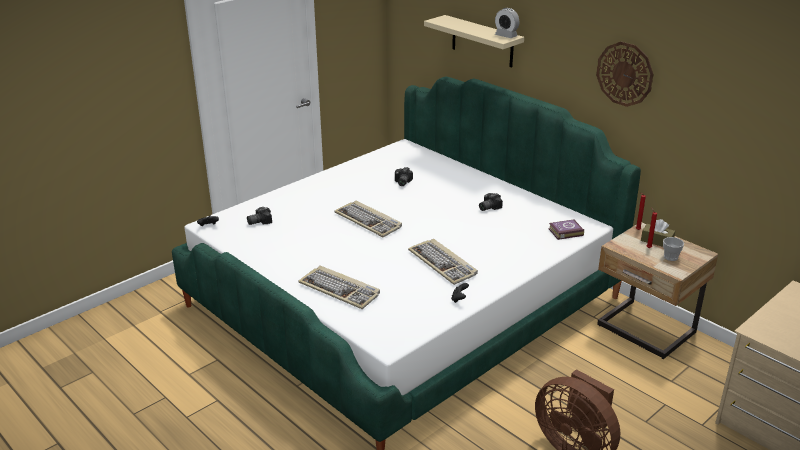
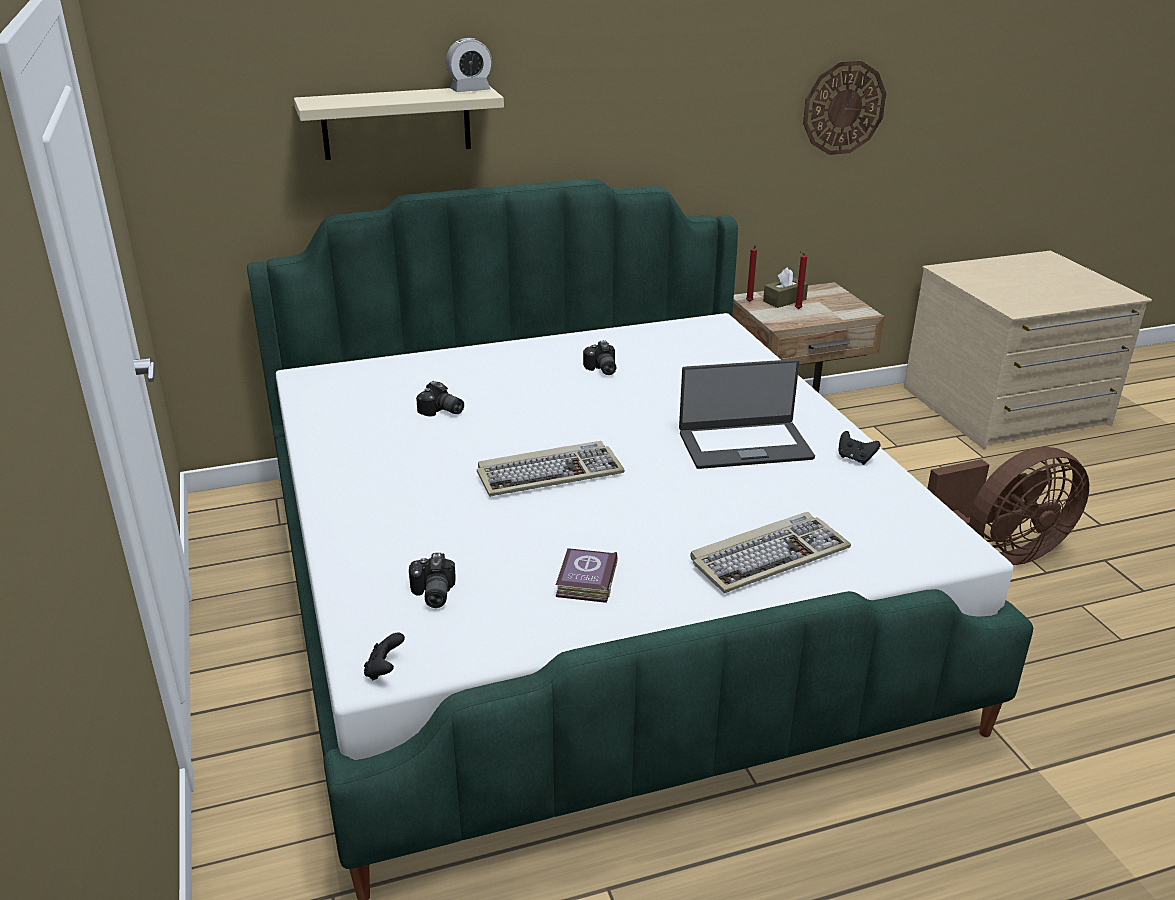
camera: 65 degrees left, 0 degrees up
keyboard [408,239,478,285] -> laptop [679,359,815,469]
book [548,219,584,240] -> book moved to [556,548,618,603]
wall clock [596,42,653,107] -> wall clock moved to [803,61,886,155]
cup [663,237,684,261] -> none

